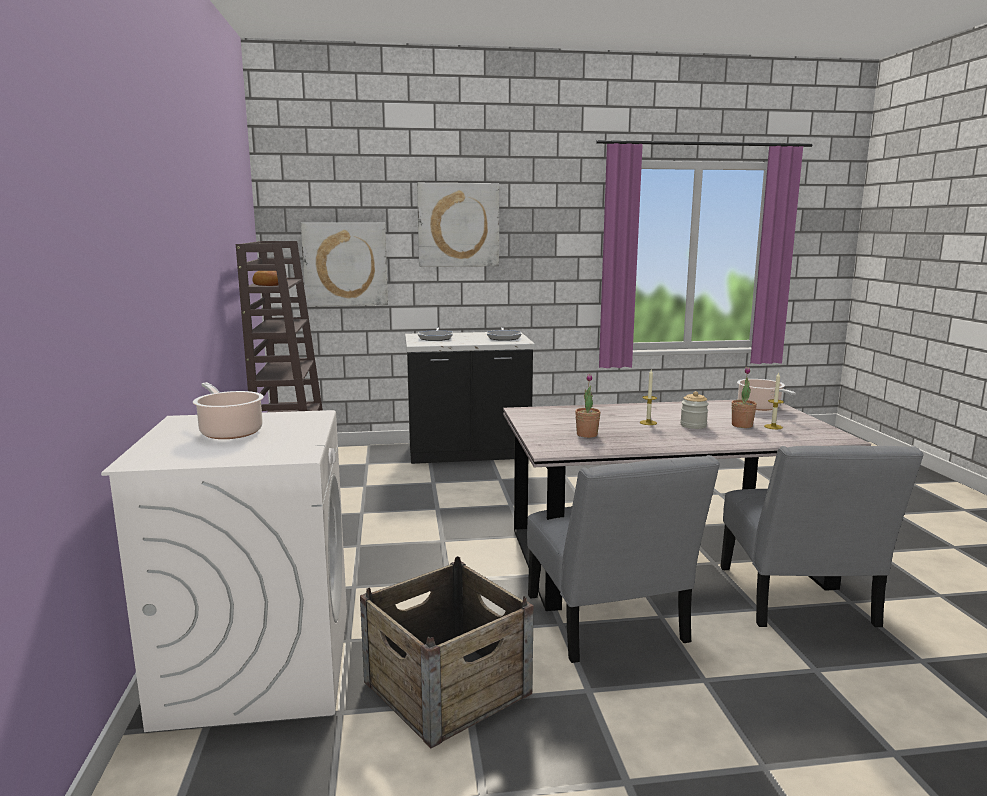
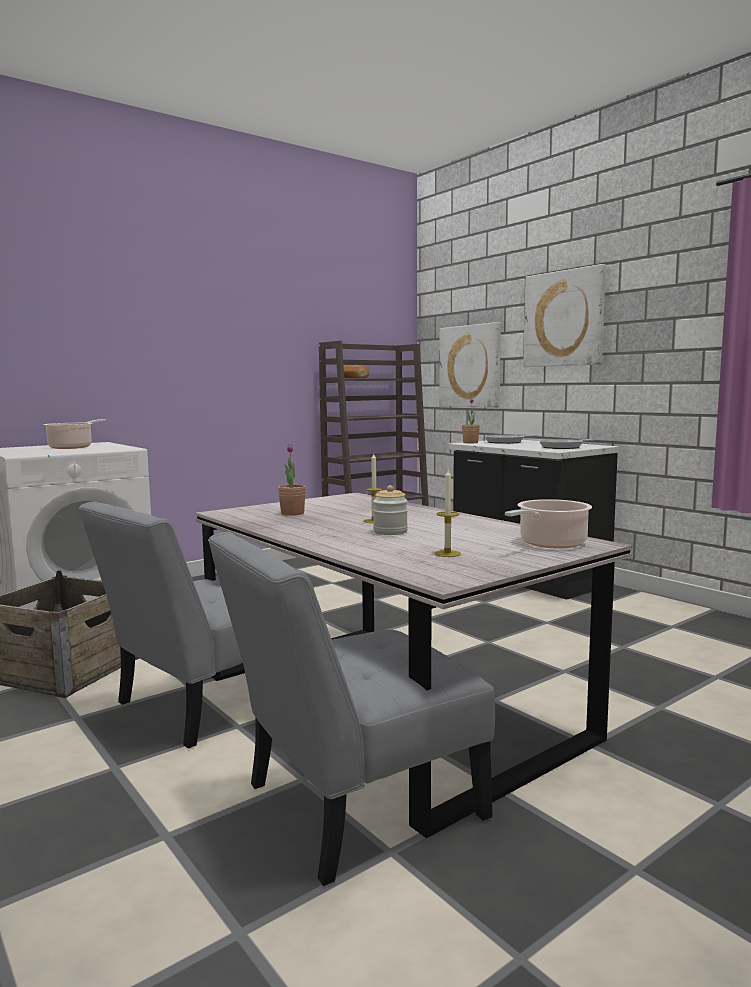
camera: 60 degrees right, 5 degrees down
potted plant [731,367,757,428] -> potted plant moved to [462,398,480,443]

